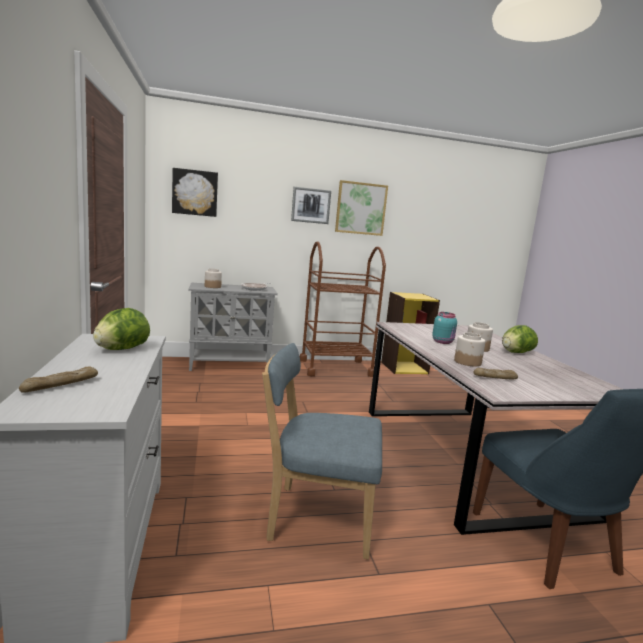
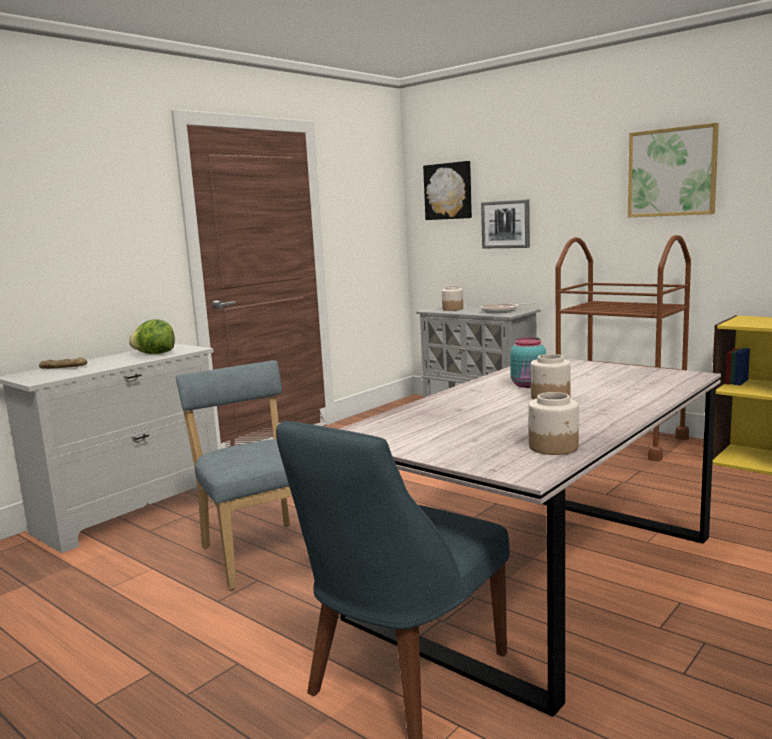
camera: 55 degrees right, 0 degrees up
picture [291,187,331,224] -> picture moved to [481,199,530,248]
jar [454,333,485,366] -> jar moved to [528,392,579,455]
bread [473,368,518,379] -> none
lettuce [502,325,538,353] -> none

